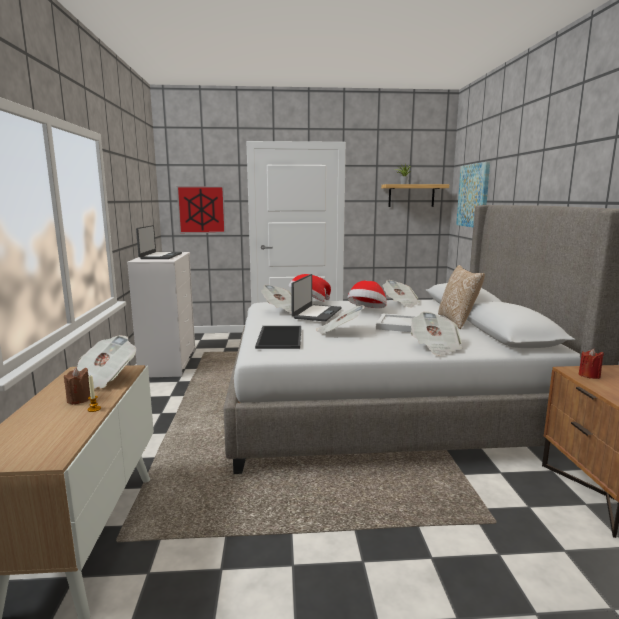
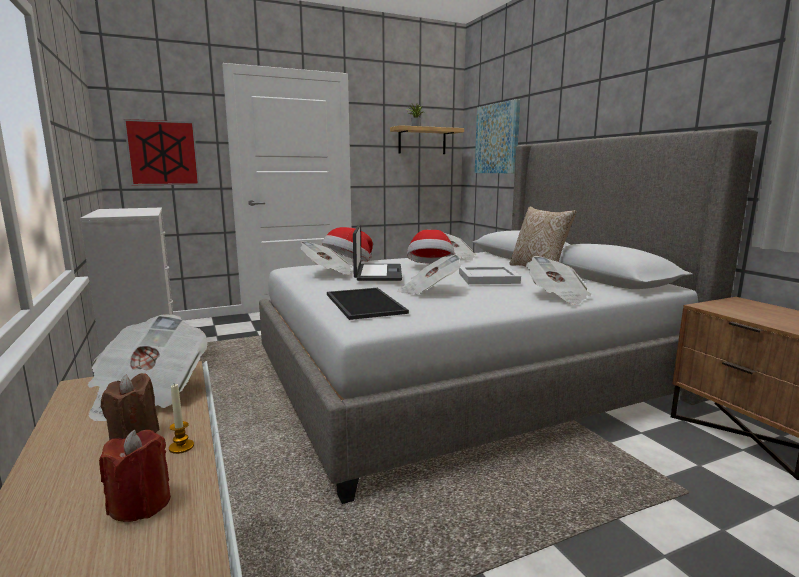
camera: 20 degrees left, 0 degrees up
laptop [136,225,182,259] -> none
red candle [579,349,604,379] -> red candle moved to [99,430,171,522]

